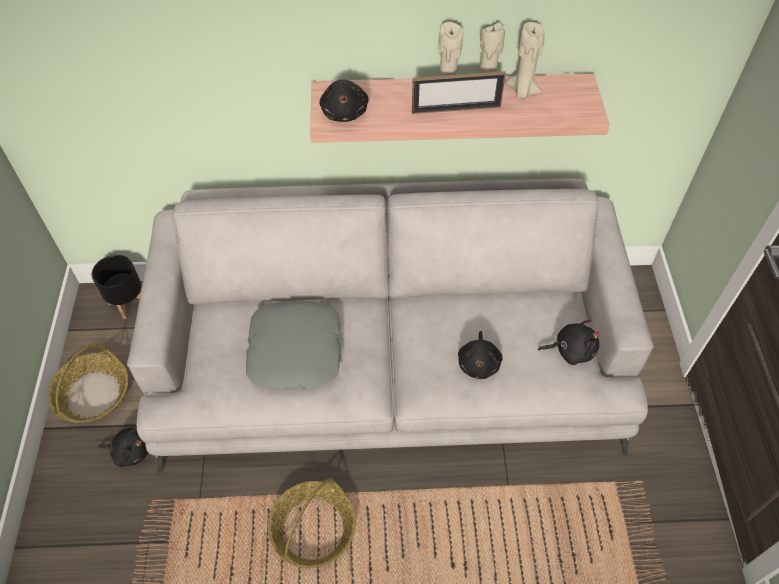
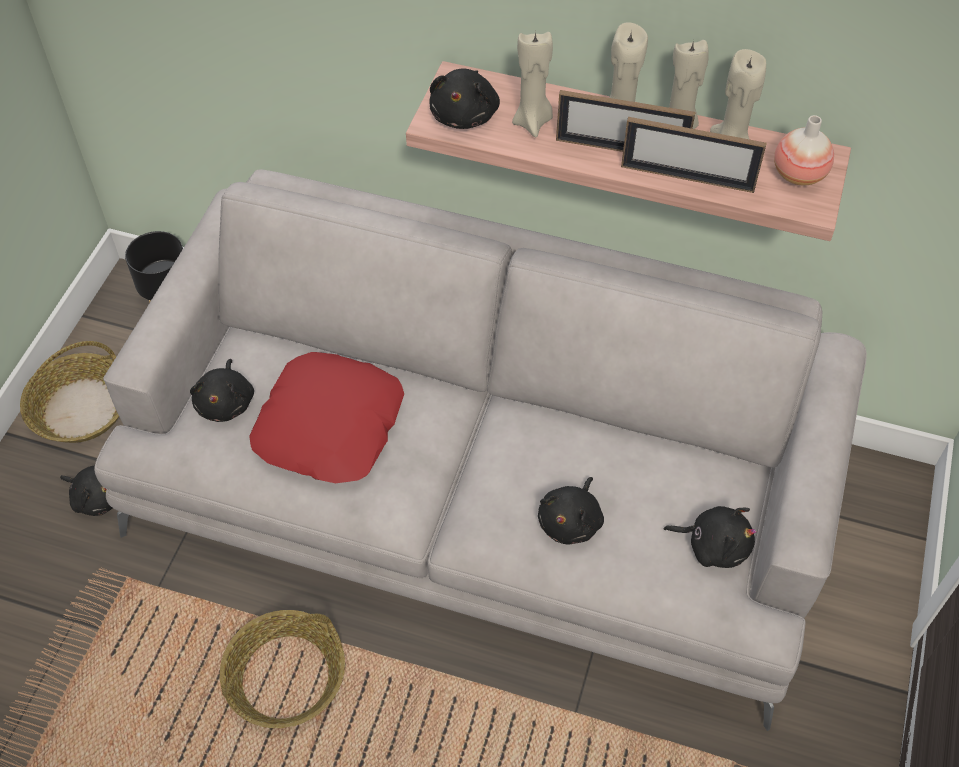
camera: 20 degrees right, 0 degrees up
grey pillow [246,300,342,389] -> red pillow [249,352,404,483]
none -> black plush toy [190,359,254,422]
none -> beige candle [512,32,553,137]
none -> picture frame [621,117,767,193]
none -> vase [774,115,834,185]

